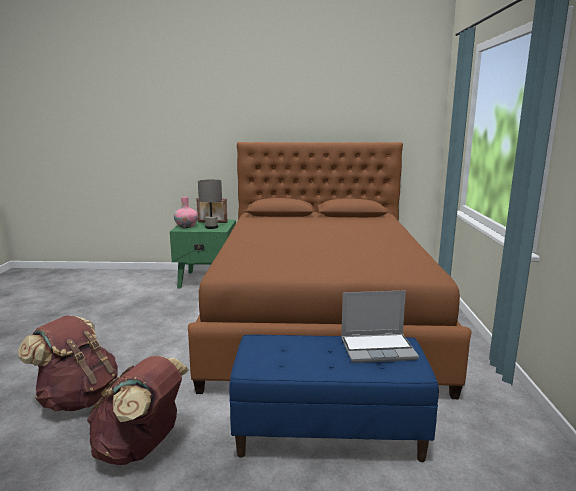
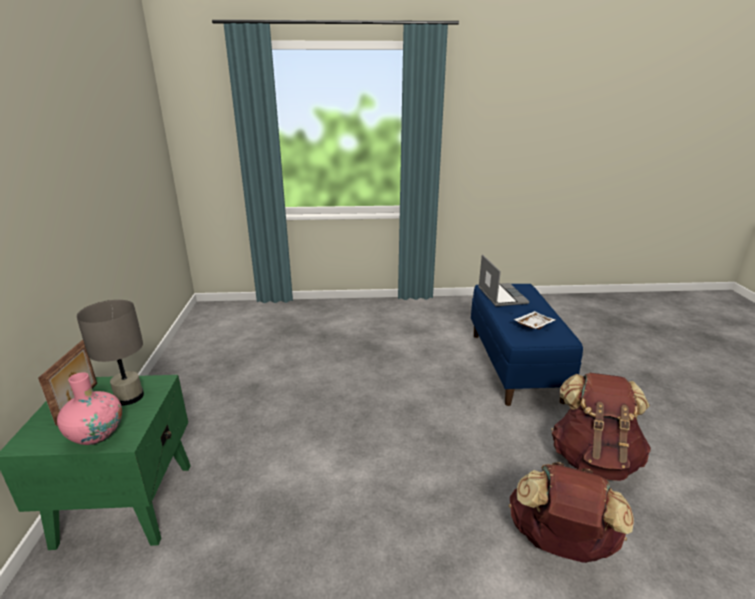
camera: 95 degrees left, 10 degrees up
brown bed [188,142,471,399] -> none
none -> white tray [513,311,555,329]

